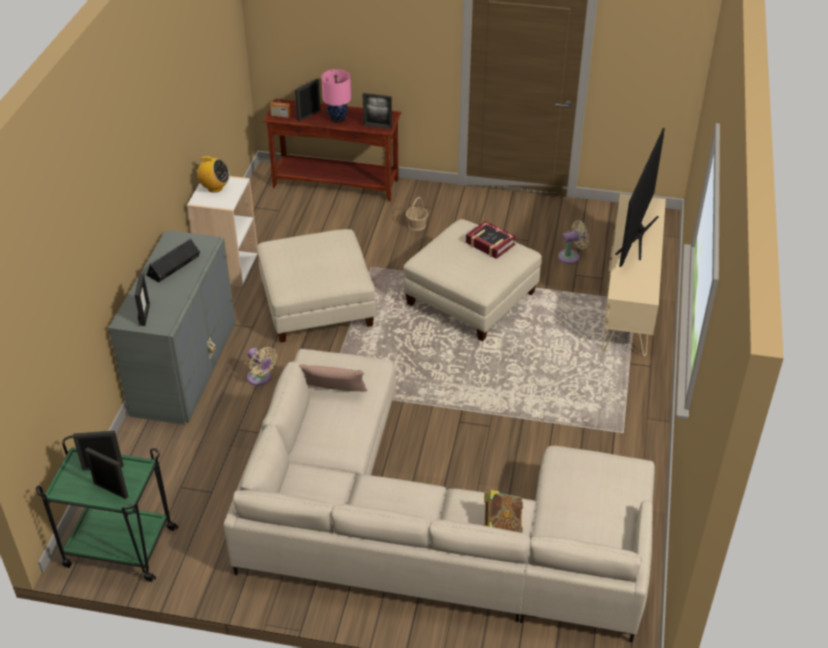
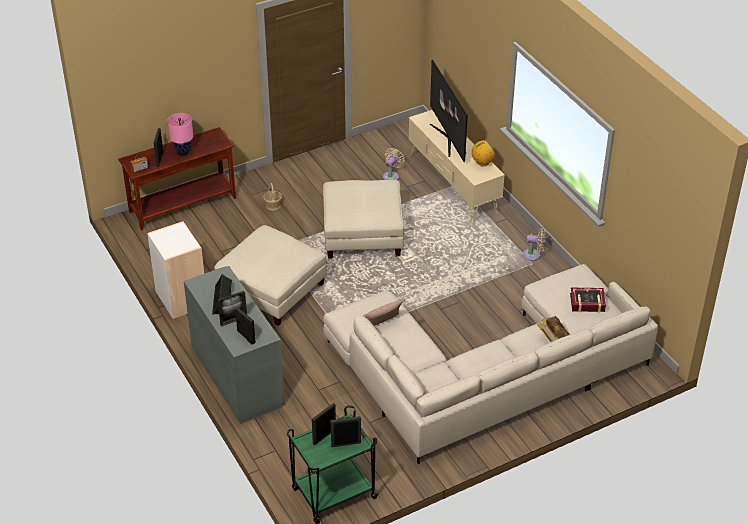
camera: 40 degrees left, 0 degrees up
radio [193,156,230,193] -> radio moved to [472,141,496,167]
beige fan [247,347,277,386] -> beige fan moved to [523,228,545,261]
picture frame [363,93,392,129] -> picture frame moved to [218,291,247,326]
book [466,221,516,259] -> book moved to [570,288,606,313]

